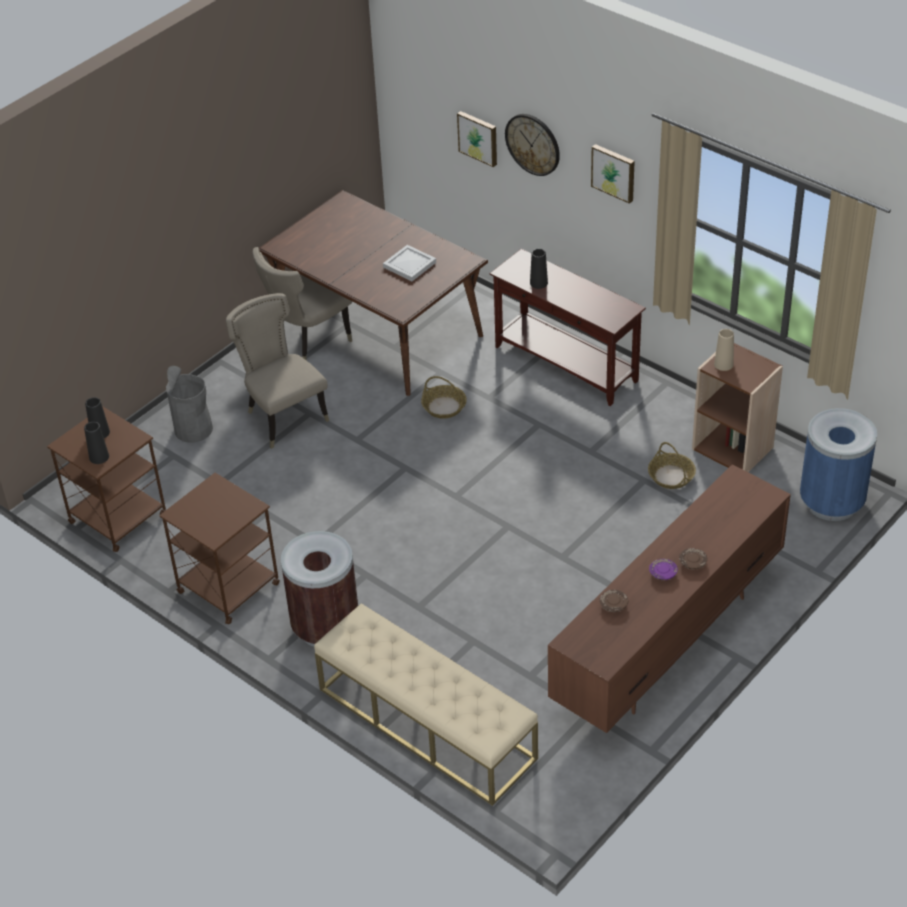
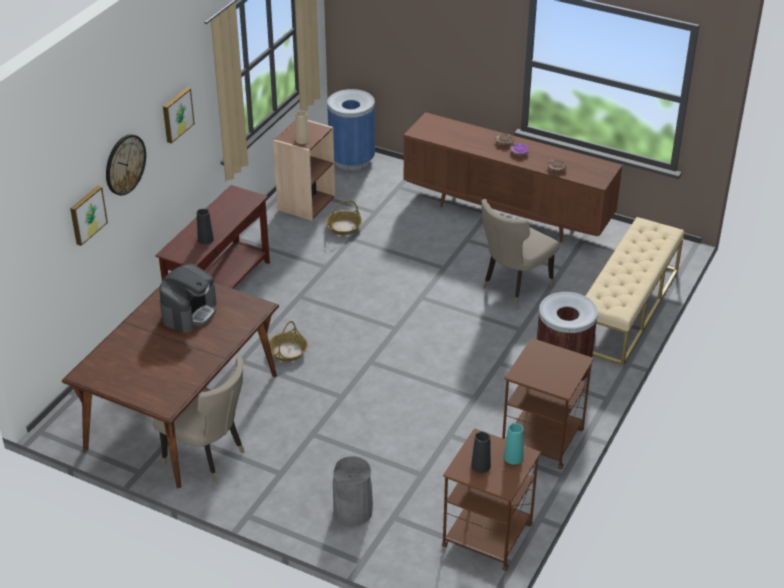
camera: 105 degrees left, 5 degrees down
black vase [84,422,109,464] -> turquoise vase [504,423,524,464]
beige chair [226,293,329,449] -> beige chair moved to [482,199,560,306]
white tray [383,245,436,281] -> coffee machine [159,264,217,333]

